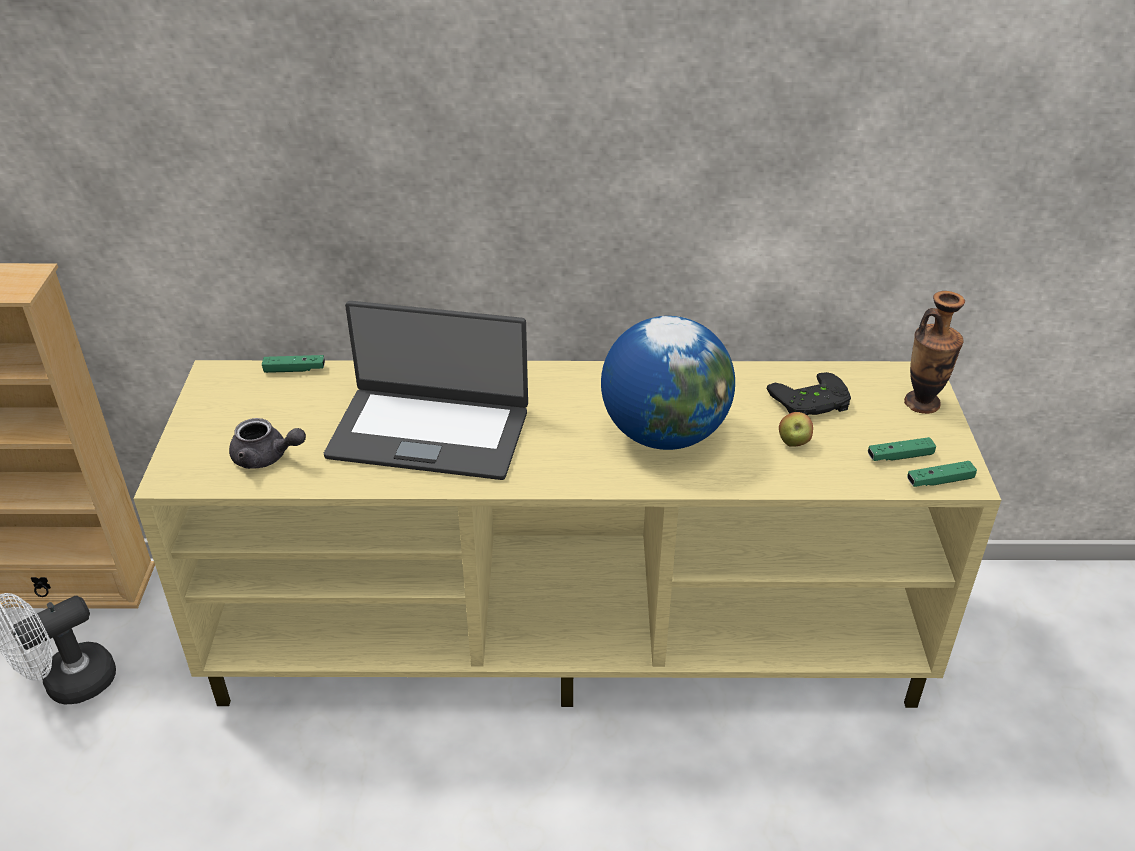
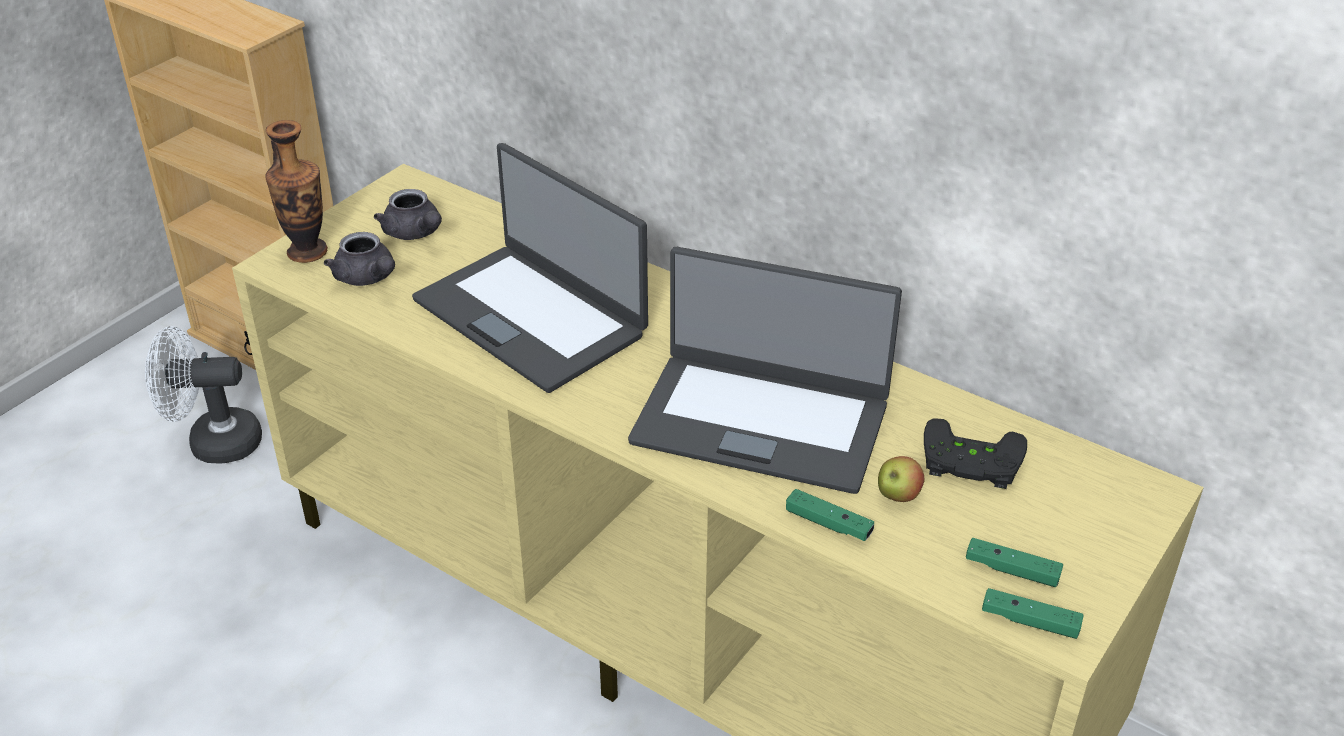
camera: 35 degrees right, 0 degrees up
green game controller [262,355,325,373] -> green game controller moved to [786,489,874,541]
globe [601,316,735,450] -> laptop [628,247,902,494]
vase [904,291,965,414] -> vase moved to [265,120,328,263]
none -> grey teapot [374,189,442,240]

